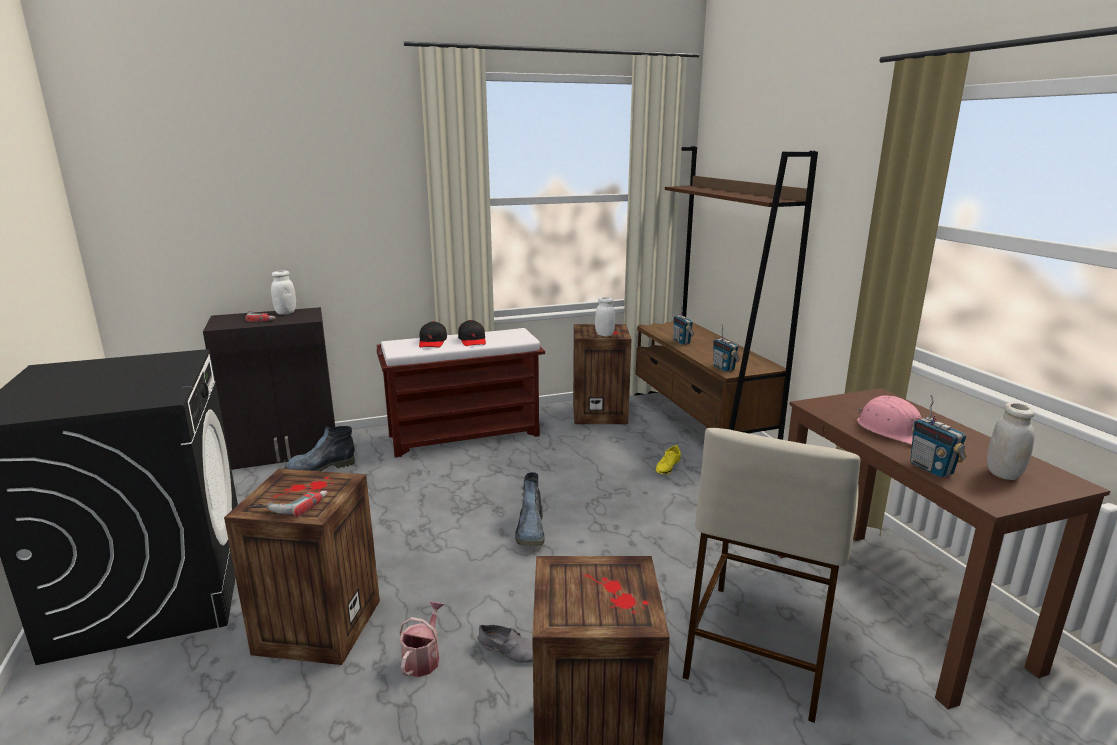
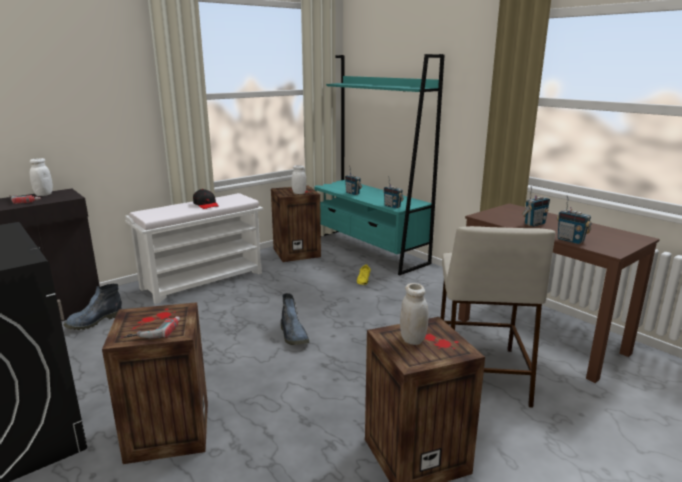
camera: 20 degrees left, 0 degrees up
brown bench [377,328,545,457] -> white bench [125,193,263,304]
watering can [399,601,445,677] -> none
black cap [419,321,447,348] -> none
grey shoe [477,625,533,663] -> none
brown bookcase [634,146,818,440] -> turquoise bookcase [314,54,444,275]
pink hard hat [857,396,922,444] -> radio [522,186,550,227]
white jar [987,402,1035,480] -> white jar moved to [400,283,429,345]

